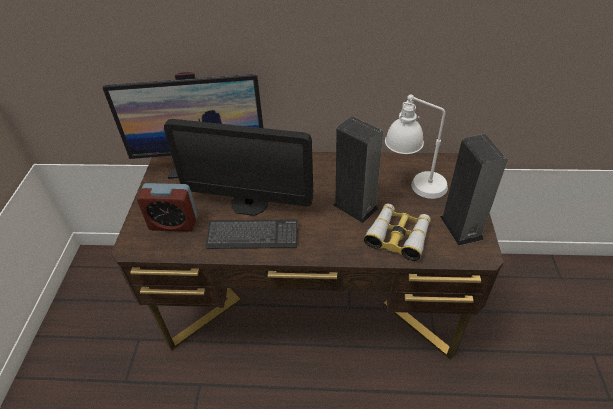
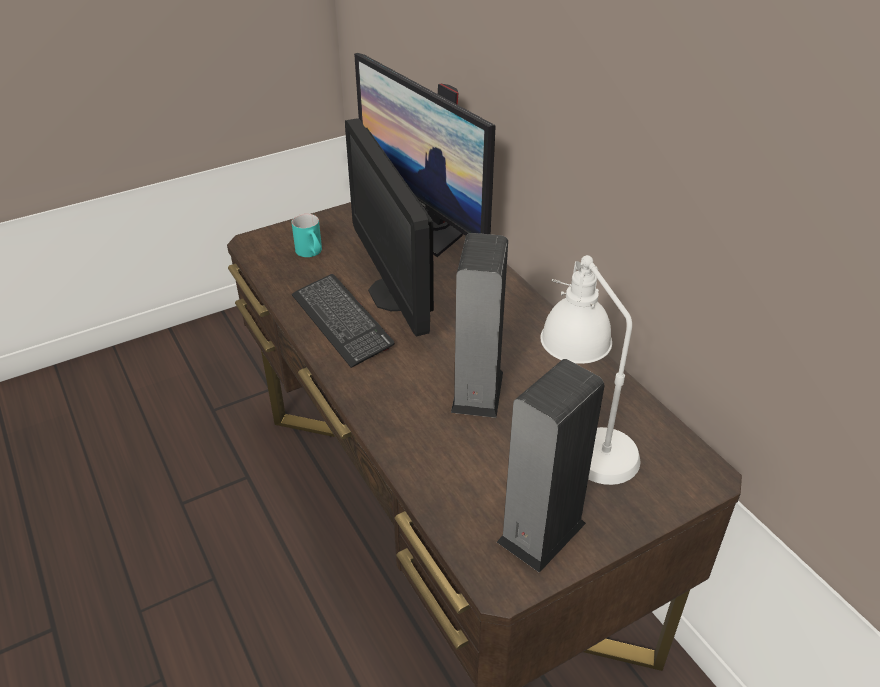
camera: 55 degrees right, 5 degrees down
alarm clock [137,183,198,232] -> turquoise mug [291,214,322,257]
binoculars [364,204,431,261] -> none

